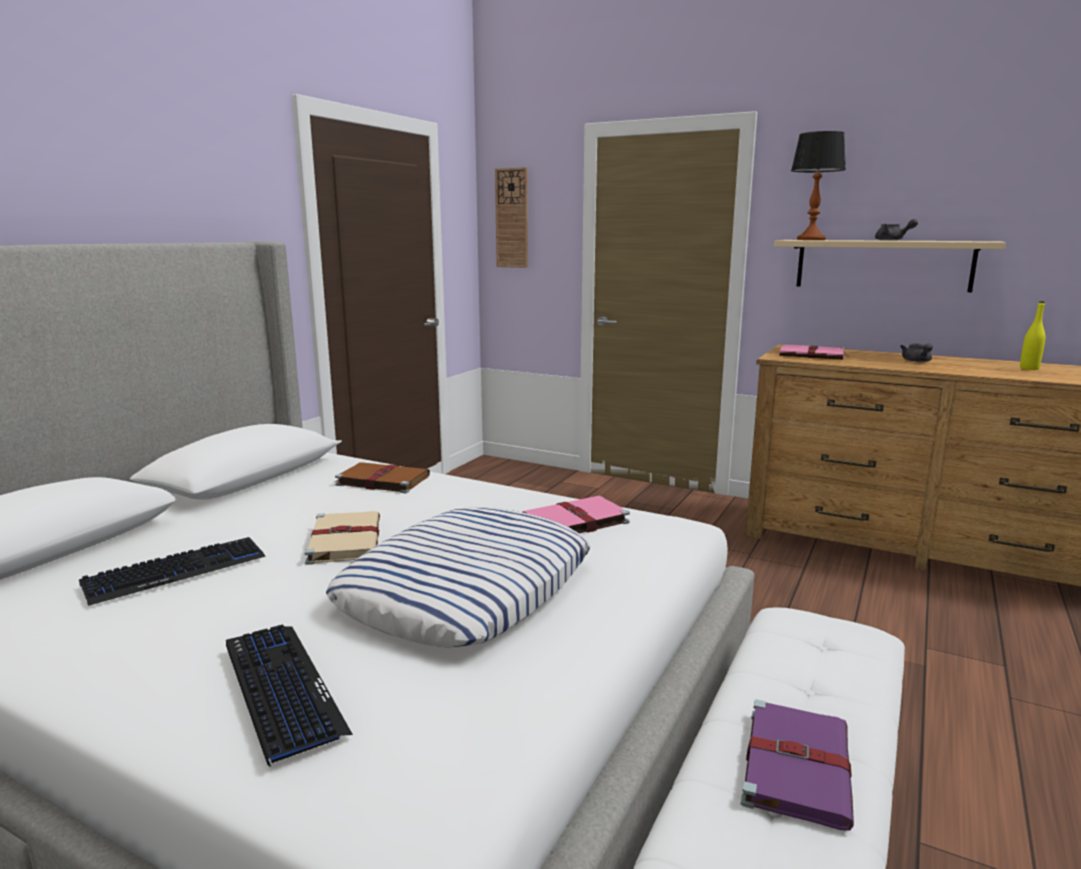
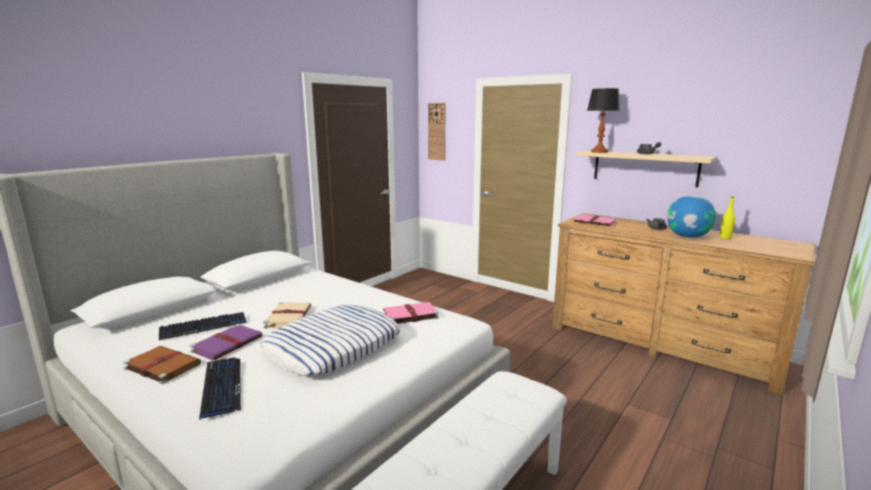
camera: 10 degrees right, 0 degrees up
brown book [334,462,430,493] -> brown book moved to [123,346,201,384]
purple book [741,699,854,831] -> purple book moved to [190,324,263,360]
none -> globe [667,196,716,238]

